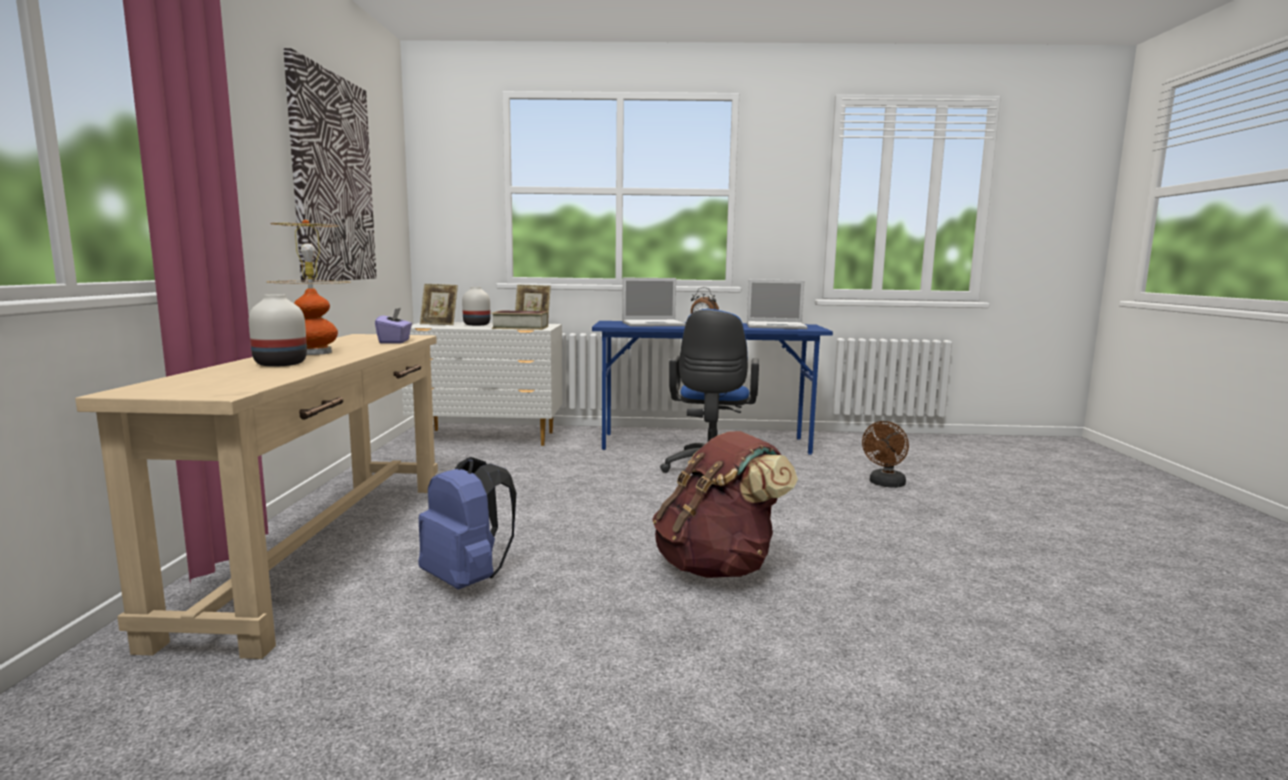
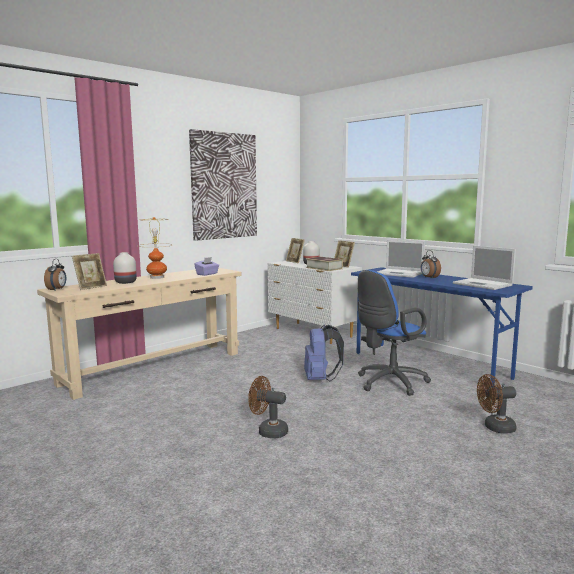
camera: 45 degrees right, 0 degrees up
blue backpack [418,457,517,590] -> blue backpack moved to [304,325,344,381]
brown backpack [652,431,798,578] -> brown fan [248,376,288,438]
none -> alarm clock [44,259,66,290]
none -> picture frame [72,253,107,290]

